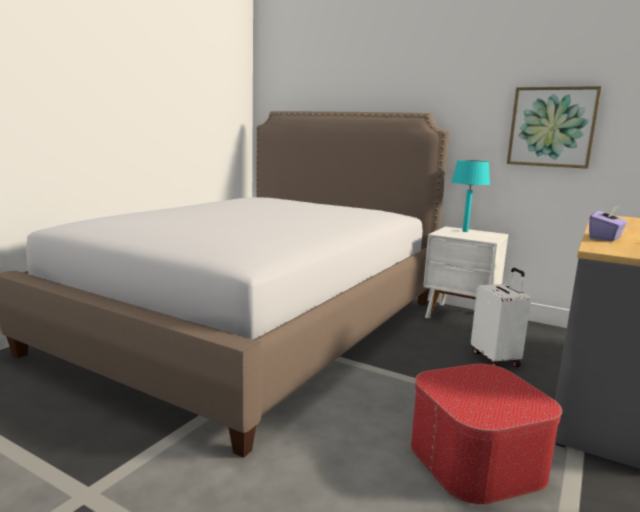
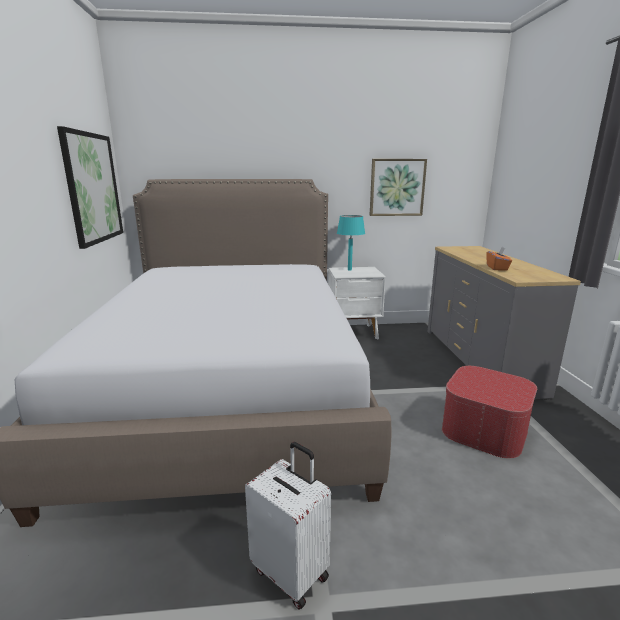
camera: 35 degrees left, 5 degrees up
white suitcase [471,268,531,367] -> white suitcase moved to [245,442,331,610]
purple tissue box [589,205,627,241] -> orange tissue box [487,247,512,271]
none -> picture [57,126,123,249]

